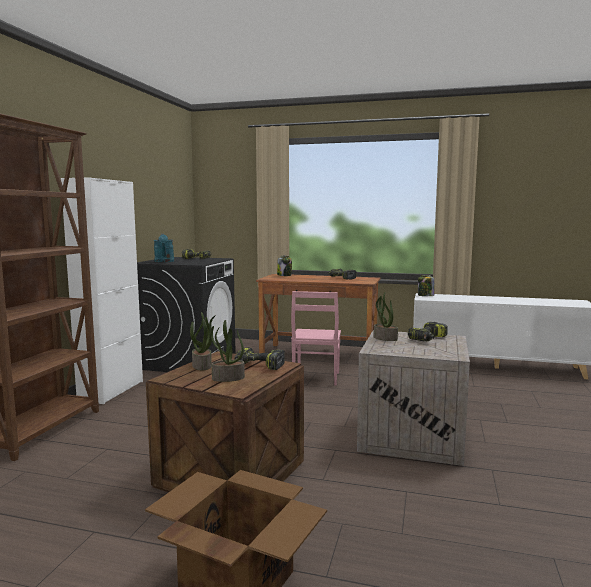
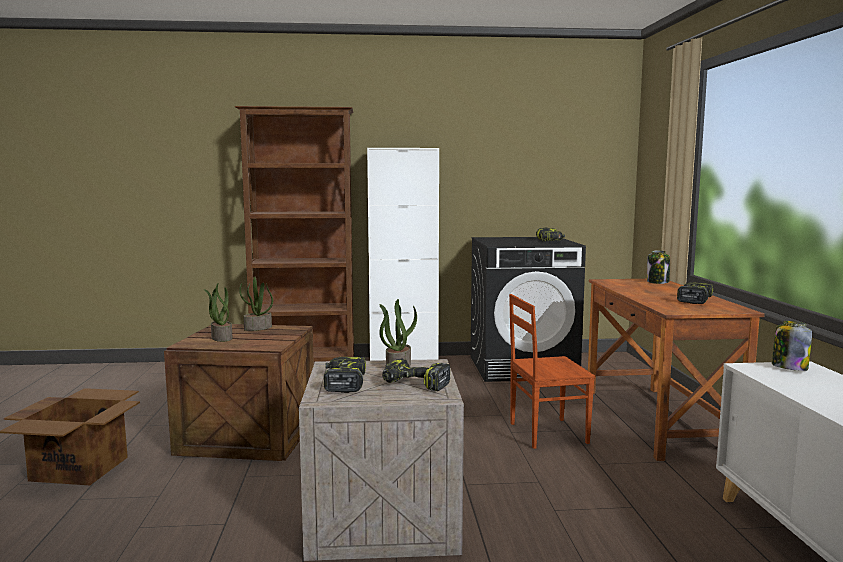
camera: 70 degrees right, 0 degrees up
turquoise watering can [154,234,174,262] -> none
power drill [235,347,285,370] -> power drill moved to [324,357,366,393]
pink chair [291,291,341,385] -> brown chair [509,294,595,449]

